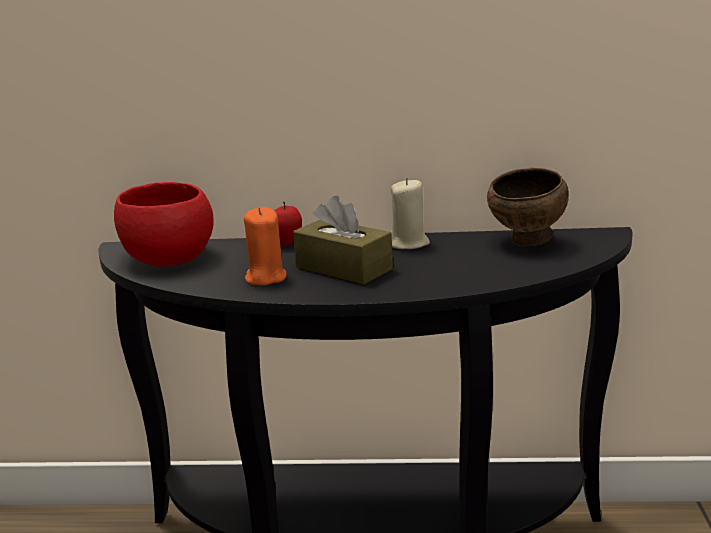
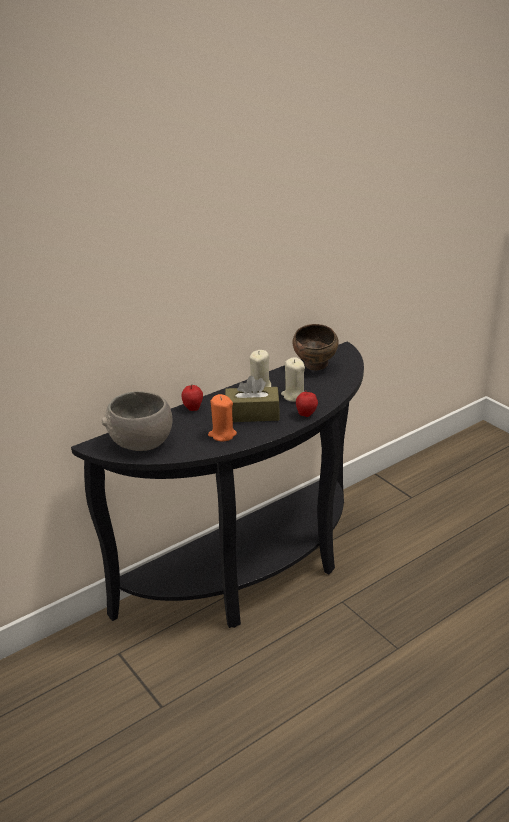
camera: 40 degrees left, 10 degrees up
red bowl [114,182,214,267] -> grey bowl [102,391,173,451]
none -> beige candle [281,357,305,402]
none -> apple [296,390,318,417]

